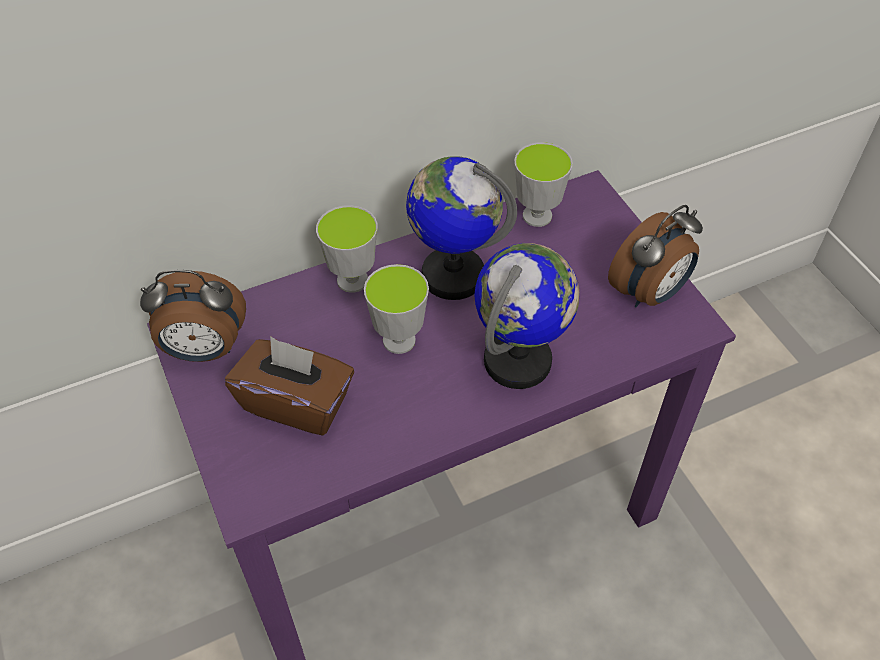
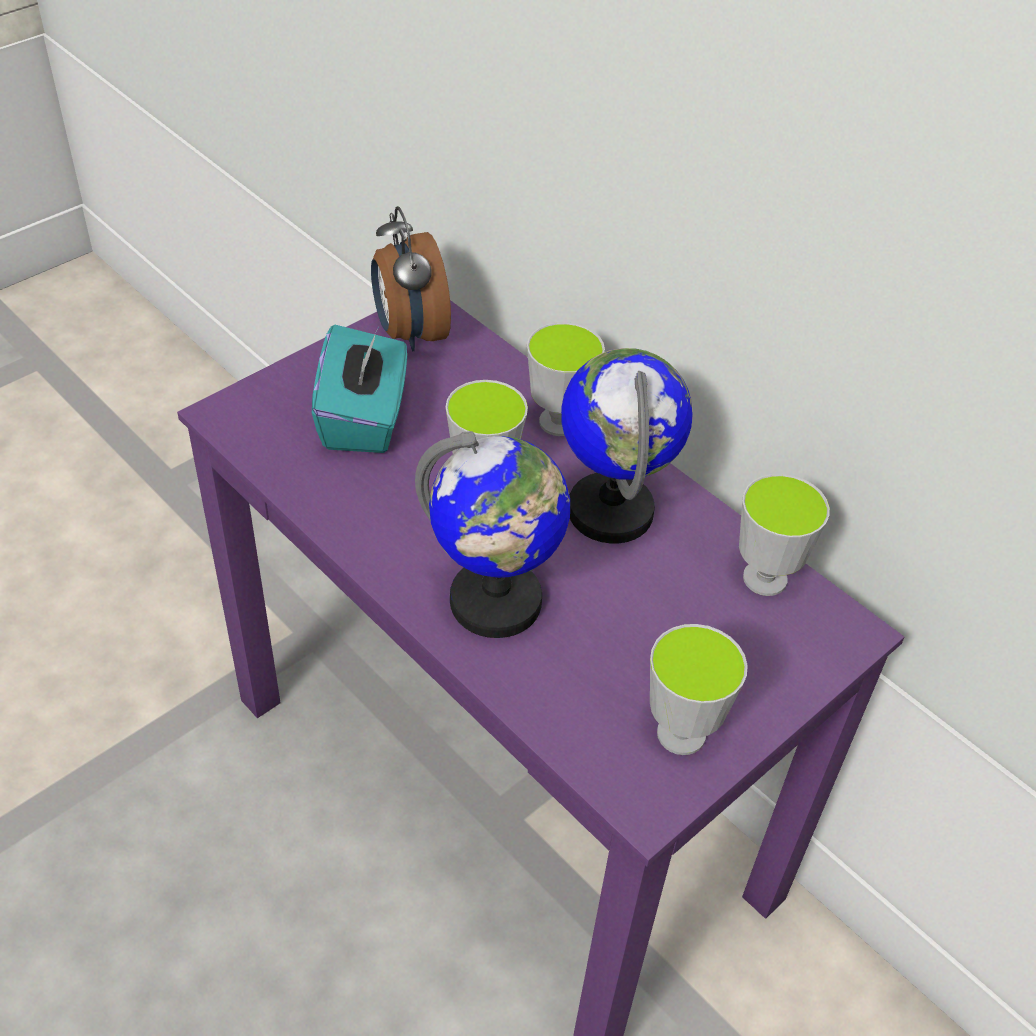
camera: 70 degrees right, 5 degrees down
brown tissue box [225,336,354,435] -> turquoise tissue box [312,325,407,453]
alarm clock [608,205,703,307] -> cup [650,624,748,755]

